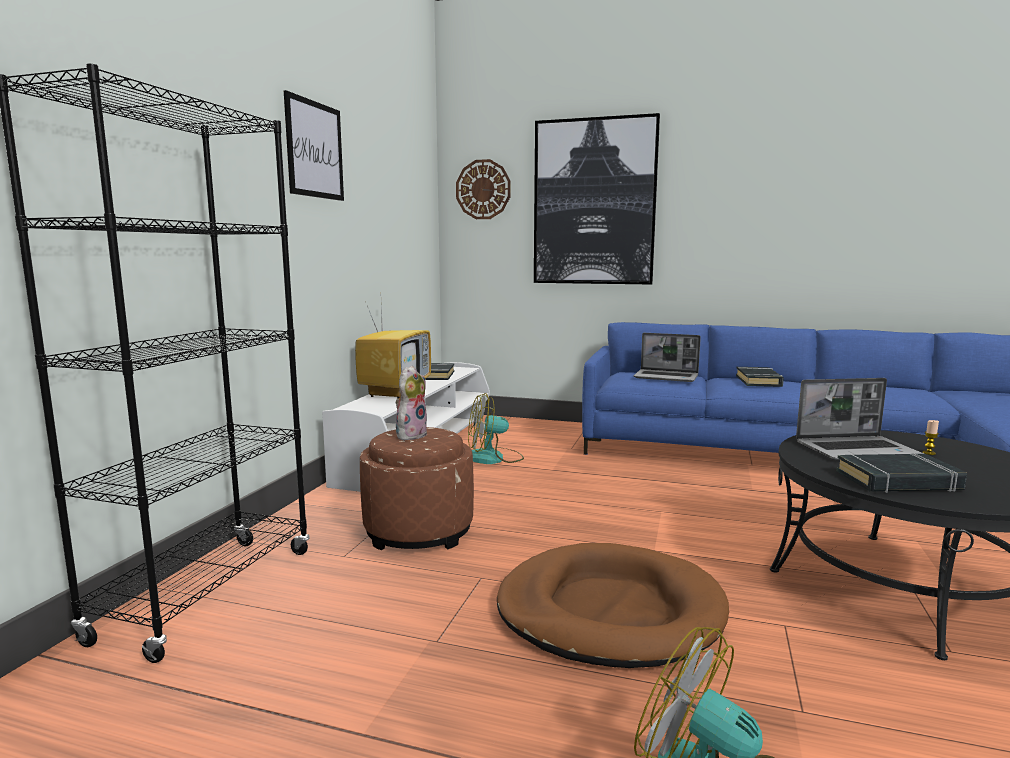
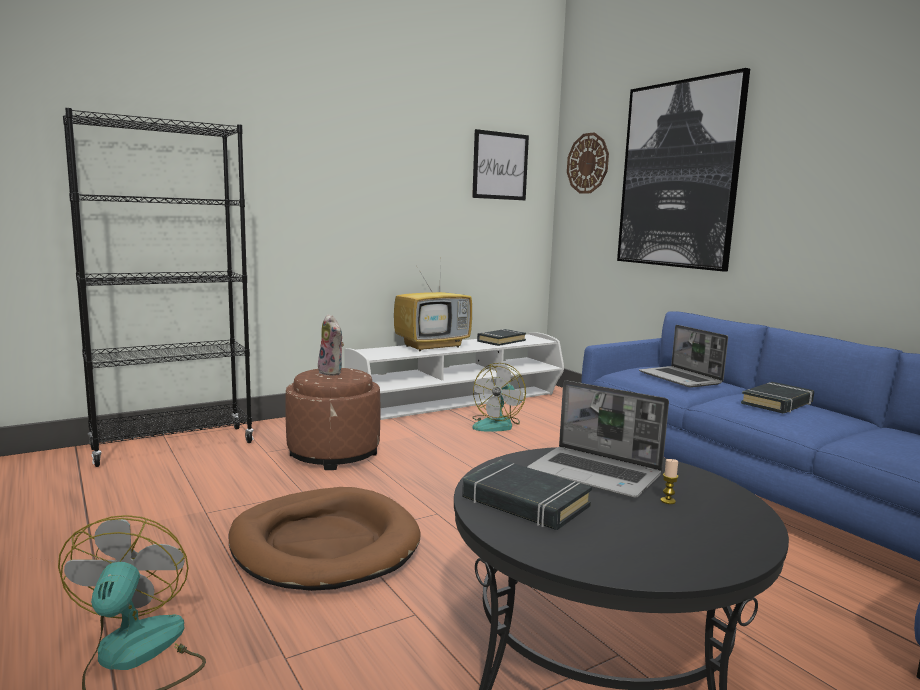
camera: 40 degrees right, 0 degrees up
picture [284,90,344,201] -> picture moved to [472,129,529,200]
plush toy [395,366,428,440] -> plush toy turned 75 degrees clockwise [318,314,344,376]
fan [468,393,524,464] -> fan turned 90 degrees counterclockwise [472,363,526,432]

